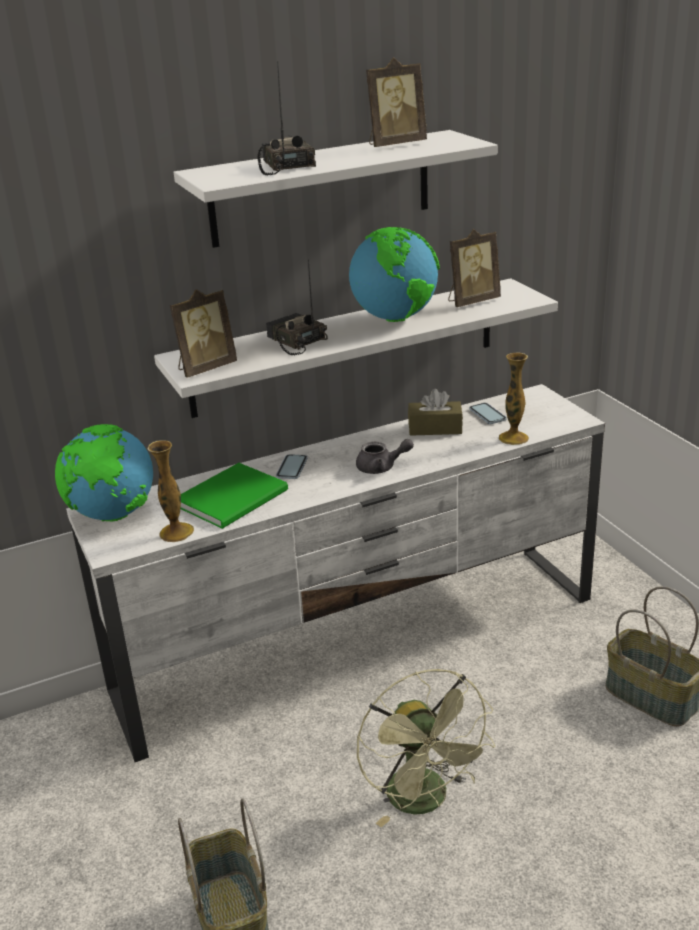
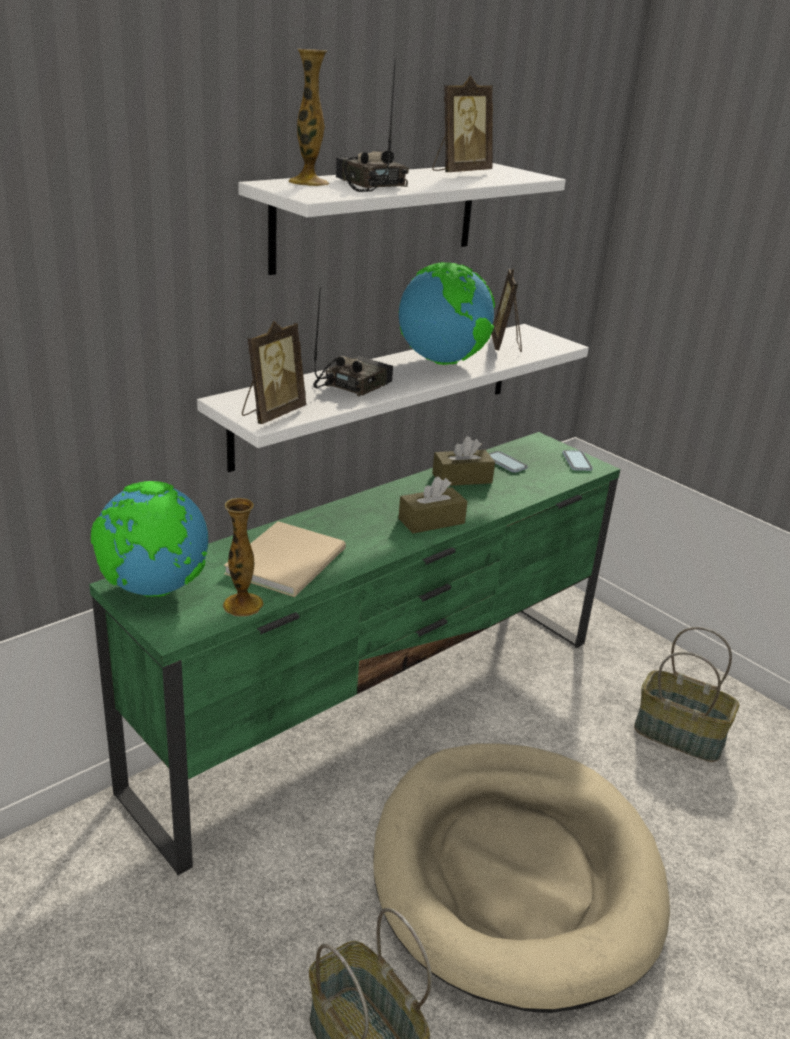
camera: 20 degrees left, 0 degrees up
white tv stand [66,384,605,762] -> green tv stand [89,432,620,875]
green book [181,463,288,529] -> beige book [224,521,346,597]
radio [266,259,328,355] -> radio turned 90 degrees clockwise [313,287,393,397]
phone [276,454,307,479] -> phone moved to [563,450,593,471]
grey teapot [356,439,414,474] -> brown tissue box [398,476,468,533]
green fan [357,669,495,827] -> beige dog bed [373,743,670,1013]
picture frame [448,229,501,307] -> picture frame turned 135 degrees clockwise [491,268,522,352]
vase [499,353,529,445] -> vase moved to [289,49,329,186]

